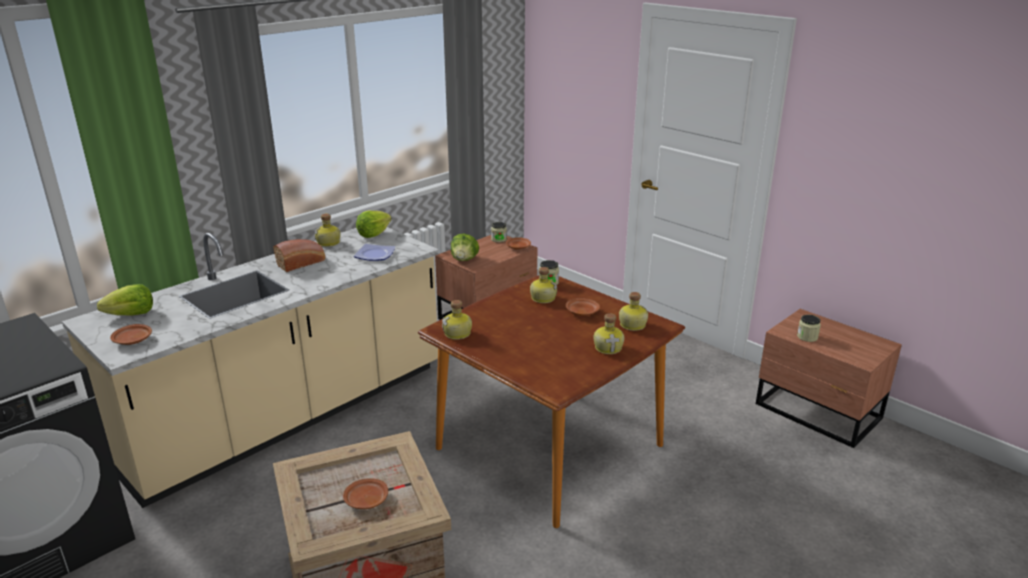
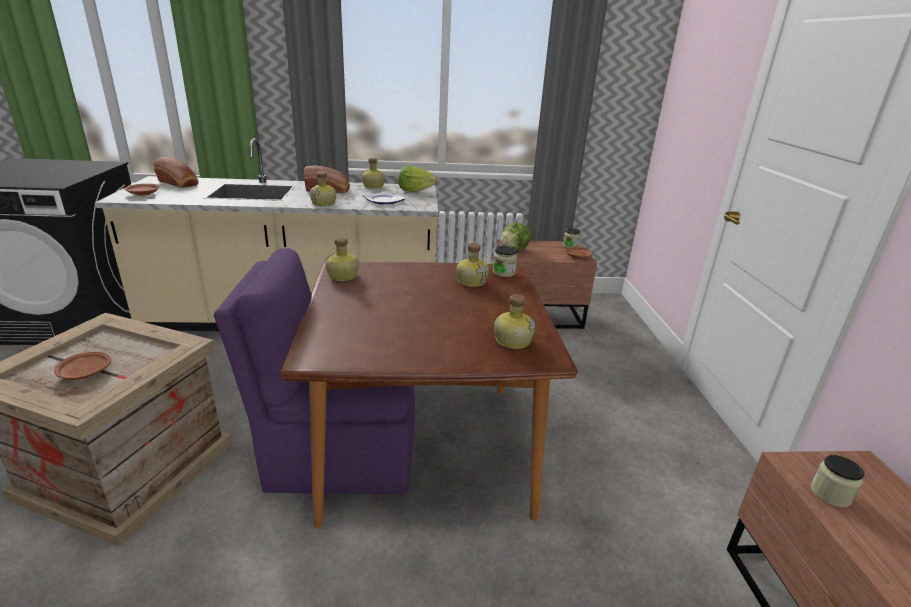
camera: 40 degrees right, 0 degrees up
lettuce [97,284,153,316] -> bread [153,157,199,188]
brown plate [566,298,600,316] -> none
bottle [594,313,624,354] -> bottle moved to [310,171,336,206]
none -> purple chair [214,248,415,495]

